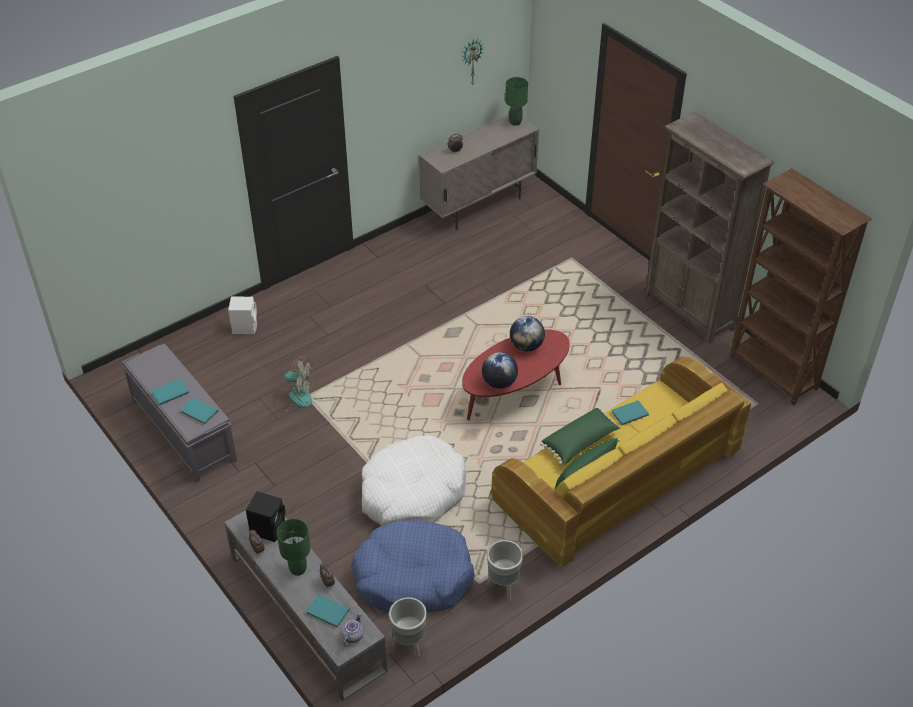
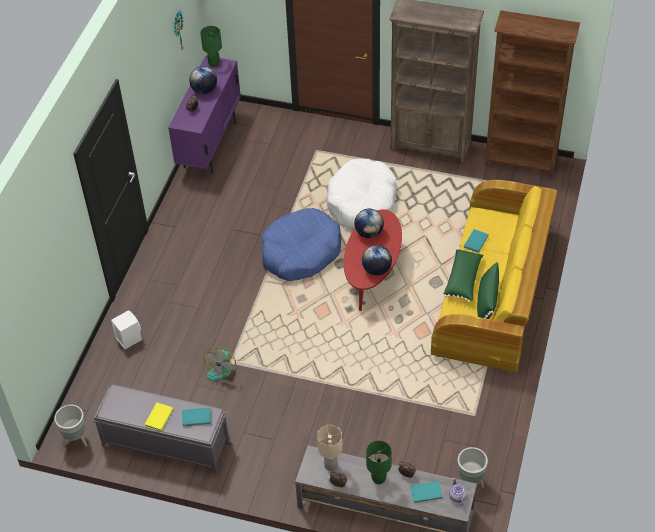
camera: 35 degrees left, 5 degrees up
turquoise book [152,379,189,405] -> yellow book [144,403,173,431]
black speaker [246,491,285,542] -> beige table lamp [317,425,343,471]
fan [274,357,314,412] -> fan turned 135 degrees clockwise [204,347,236,381]
blue dog bed [351,519,475,612] -> blue dog bed moved to [262,208,342,281]
white dog bed [362,435,466,526] -> white dog bed moved to [326,159,397,229]
beige cabinet [419,115,539,230] -> purple cabinet [168,56,241,173]
grey planter [487,540,523,600] -> grey planter moved to [54,405,87,447]
none -> globe [189,66,217,94]

